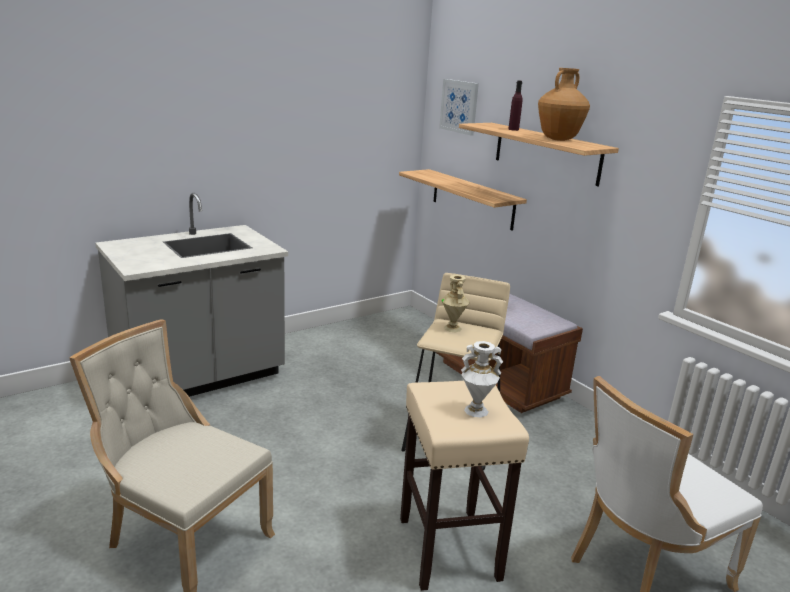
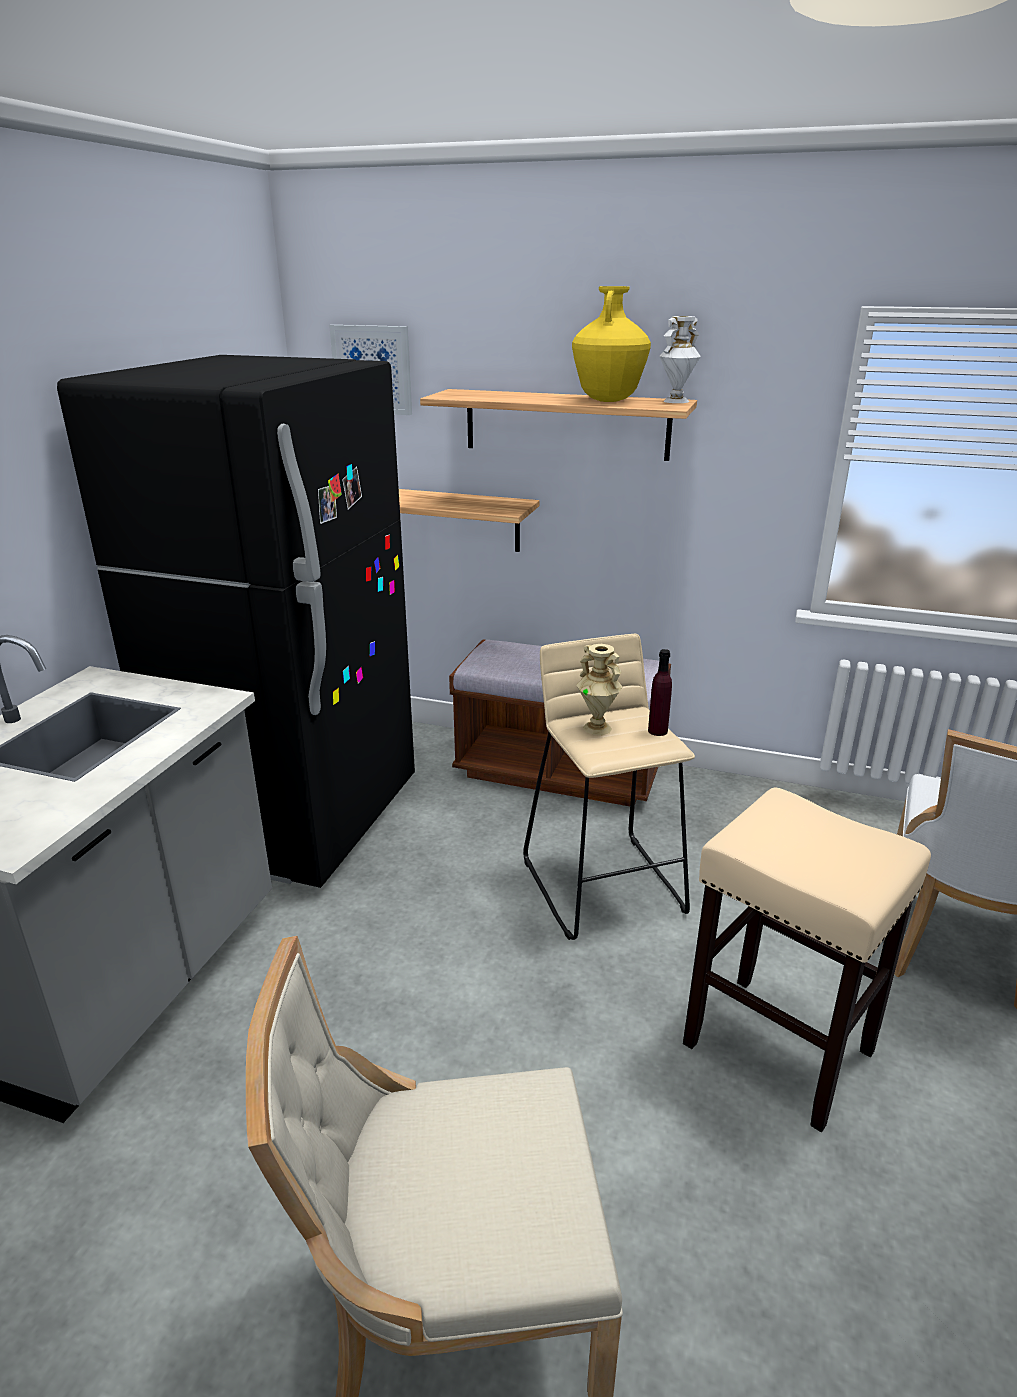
camera: 35 degrees left, 5 degrees up
white vase [461,341,503,417] -> white vase moved to [659,316,701,403]
purple bottle [508,80,523,131] -> purple bottle moved to [648,649,672,736]
brown vase [538,68,590,141] -> yellow vase [572,286,651,402]
none -> black fridge [57,355,415,888]

